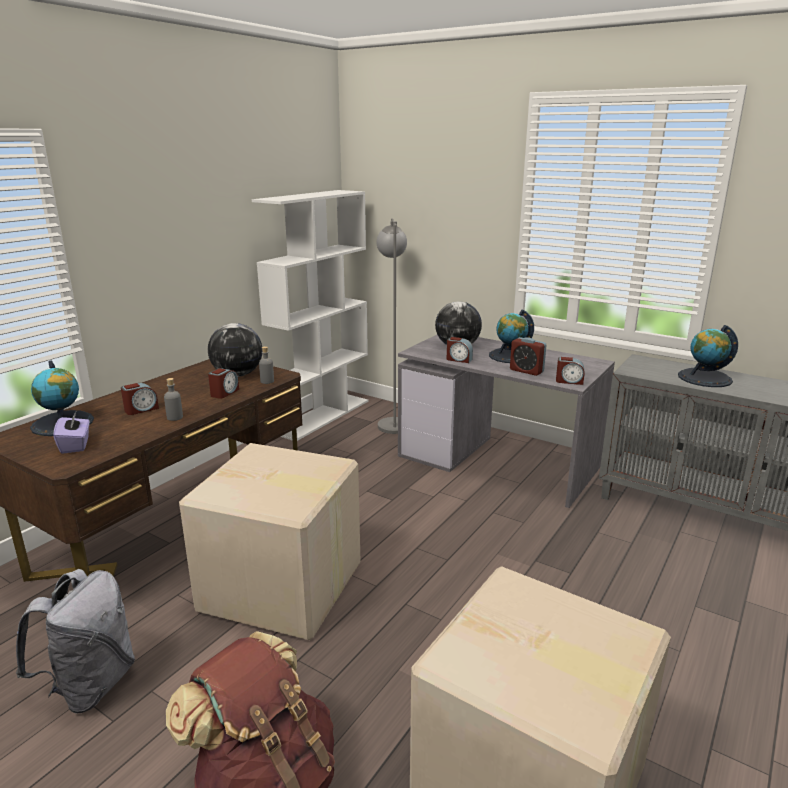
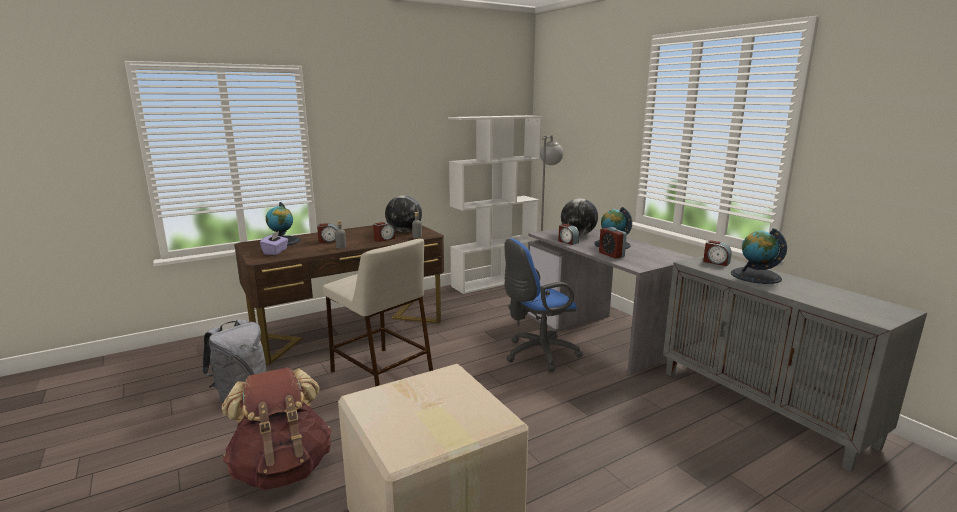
camera: 25 degrees right, 5 degrees down
cardboard box [179,443,361,640] -> beige stool [323,239,433,386]
alarm clock [556,357,585,385] -> alarm clock moved to [703,240,732,266]
none -> blue office chair [504,239,583,372]

